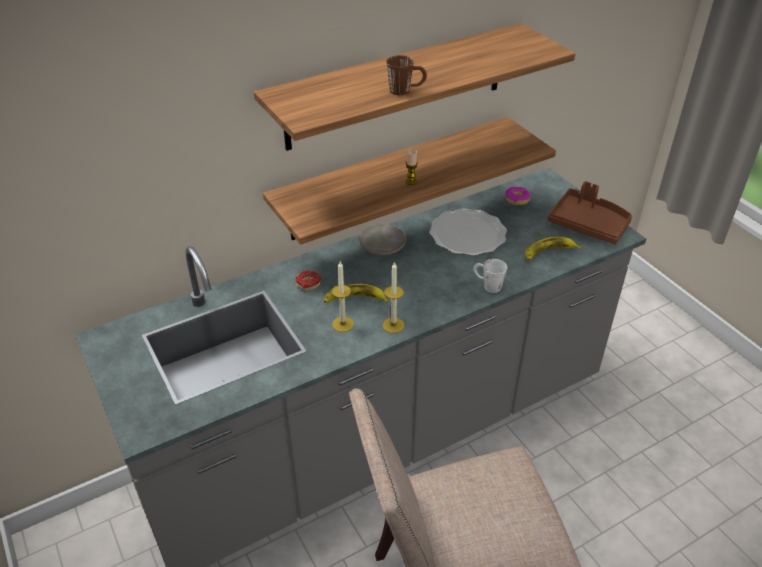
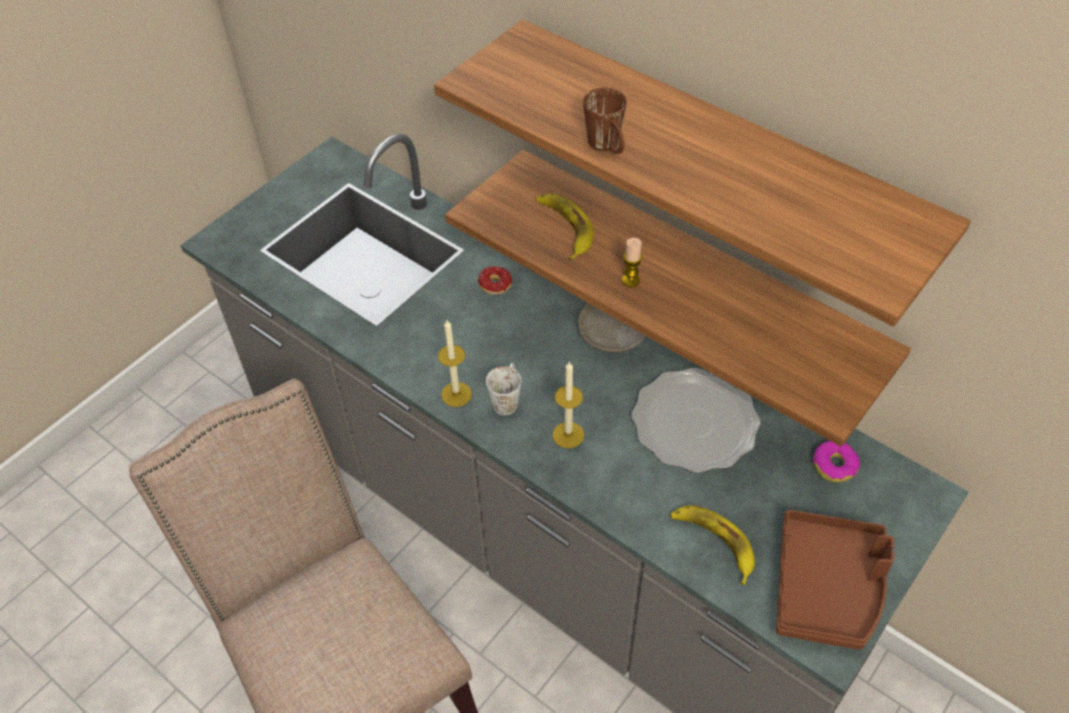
camera: 70 degrees right, 10 degrees up
banana [324,284,388,303] -> banana moved to [536,194,594,260]
candle [332,261,354,332] -> candle moved to [553,361,584,448]
white mug [473,259,507,293] -> white mug moved to [486,363,521,415]

